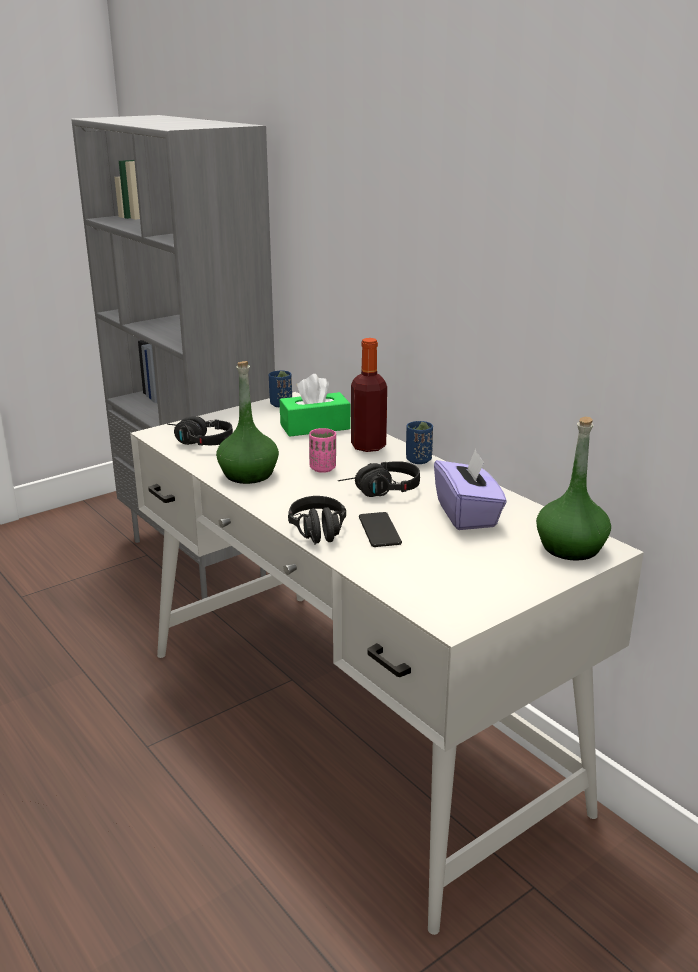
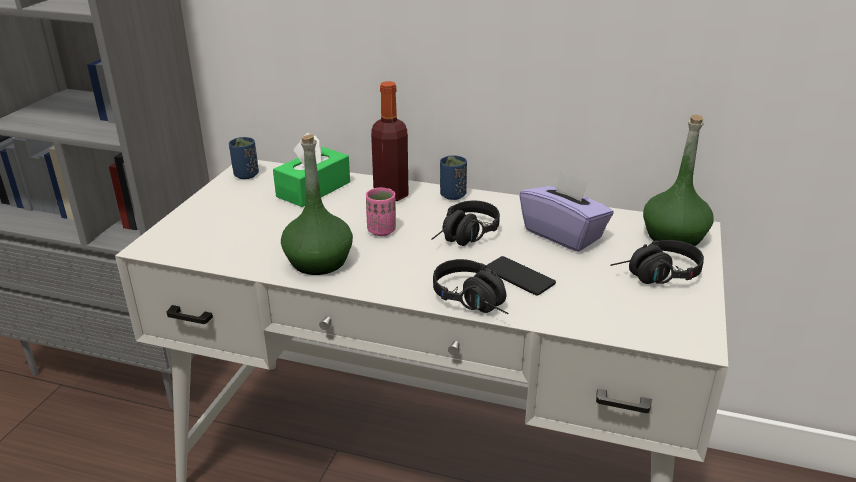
camera: 35 degrees left, 5 degrees up
black headphones [167,416,233,445] -> black headphones moved to [610,240,704,284]

